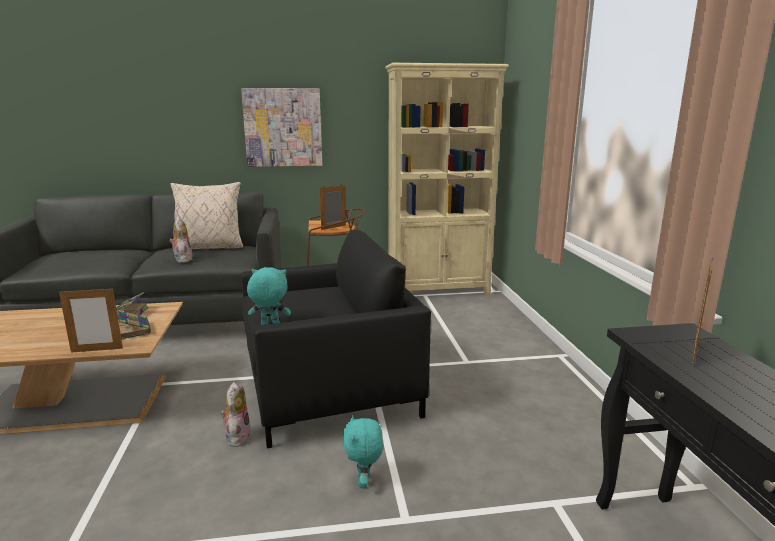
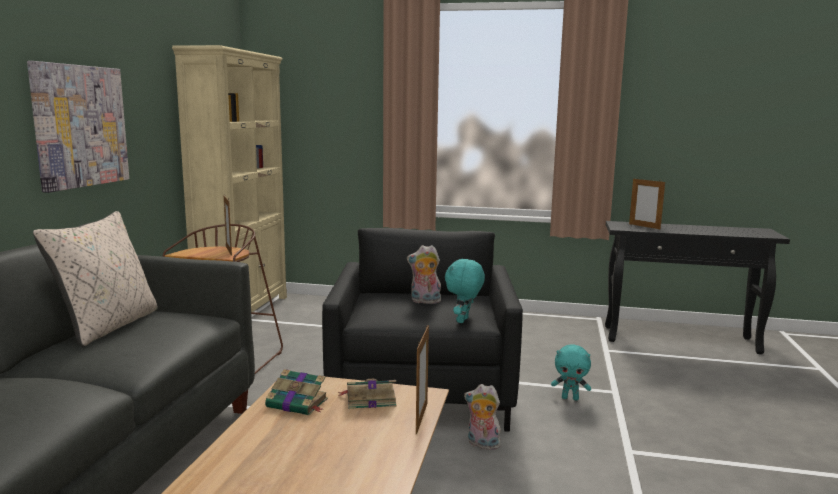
camera: 70 degrees left, 5 degrees down
plush toy [170,217,193,263] -> plush toy moved to [407,245,441,304]

